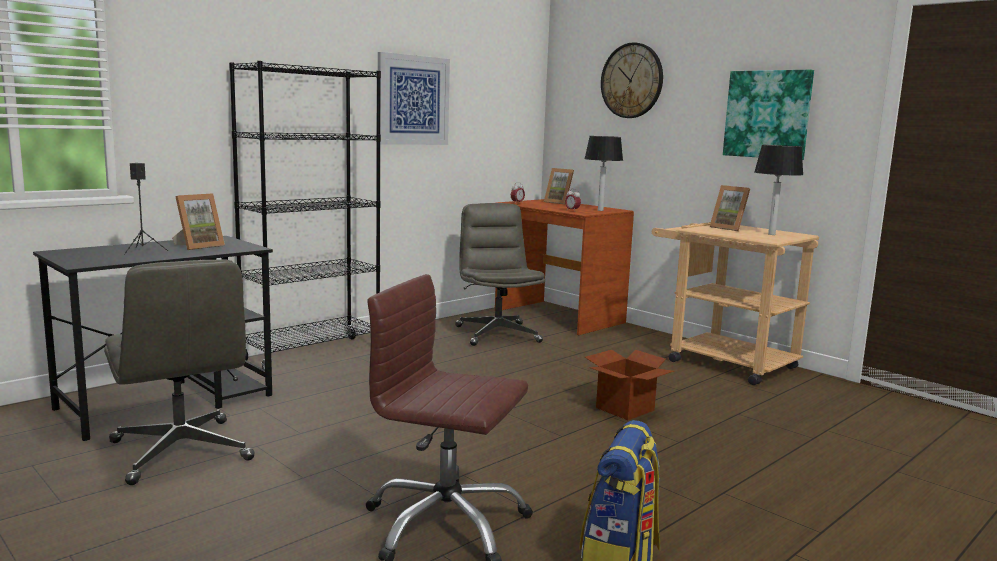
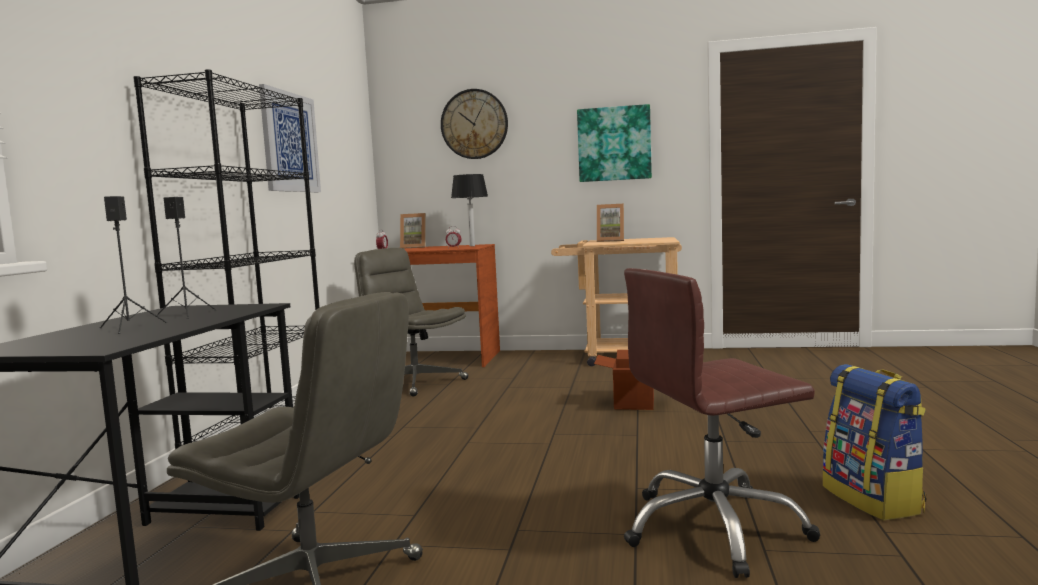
camera: 35 degrees left, 5 degrees down
picture frame [172,193,225,250] -> black speaker [157,197,216,319]
table lamp [754,145,804,235] -> none

